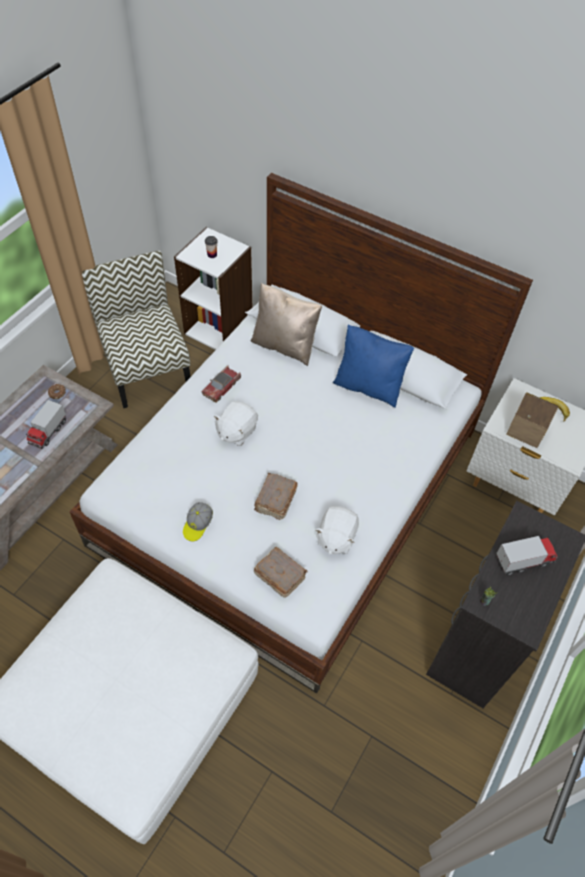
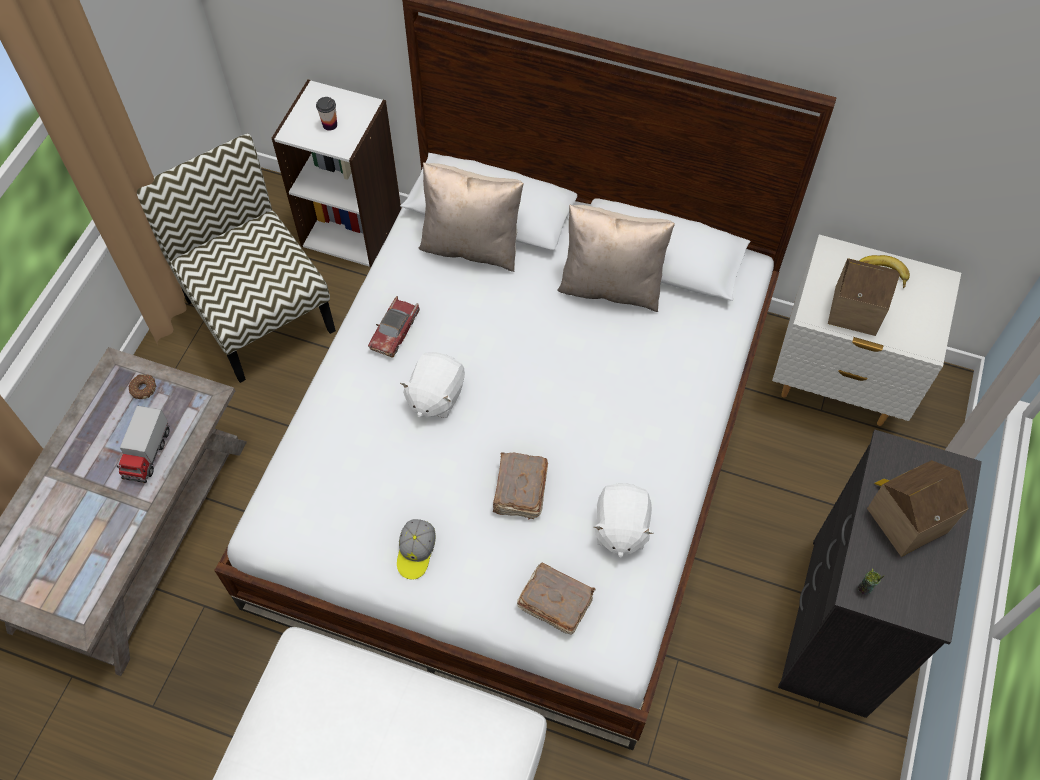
camera: 10 degrees left, 5 degrees up
blue pillow [333,324,414,408] -> beige pillow [557,204,675,312]
toy truck [496,536,558,576] -> toy house [867,460,968,557]

